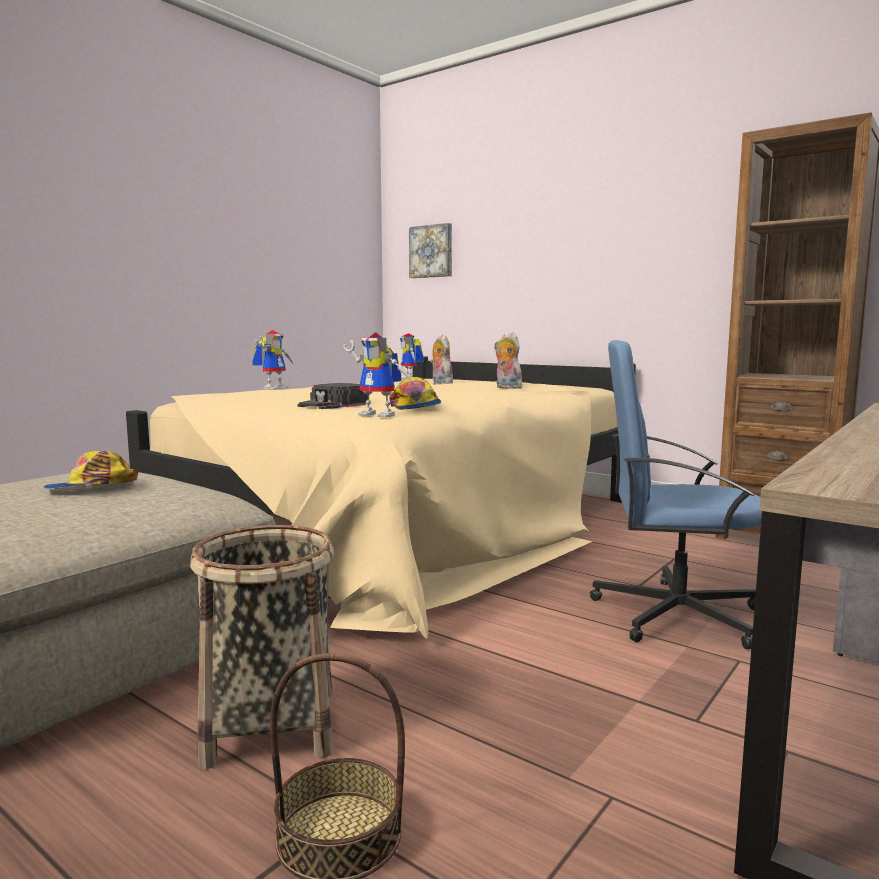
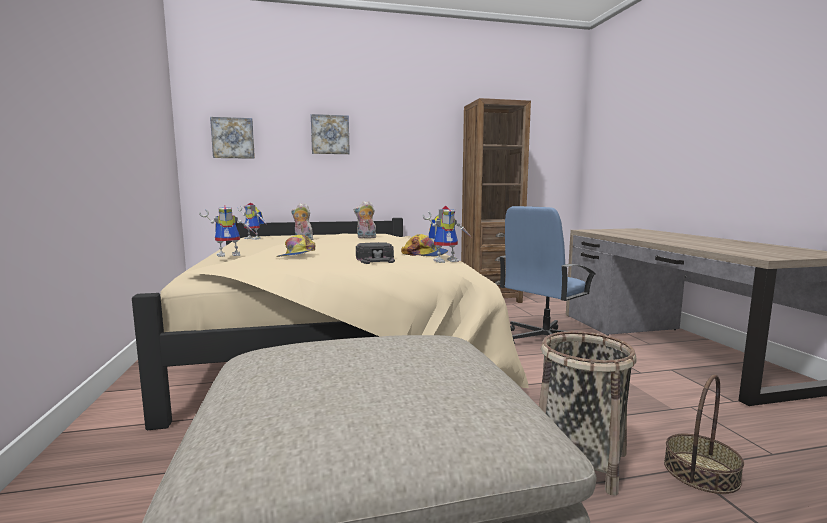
camera: 50 degrees left, 0 degrees up
cap [43,451,138,489] -> cap moved to [276,235,315,257]
toy robot [252,330,293,390] -> toy robot turned 90 degrees clockwise [199,207,256,257]
none -> picture [311,114,350,154]

